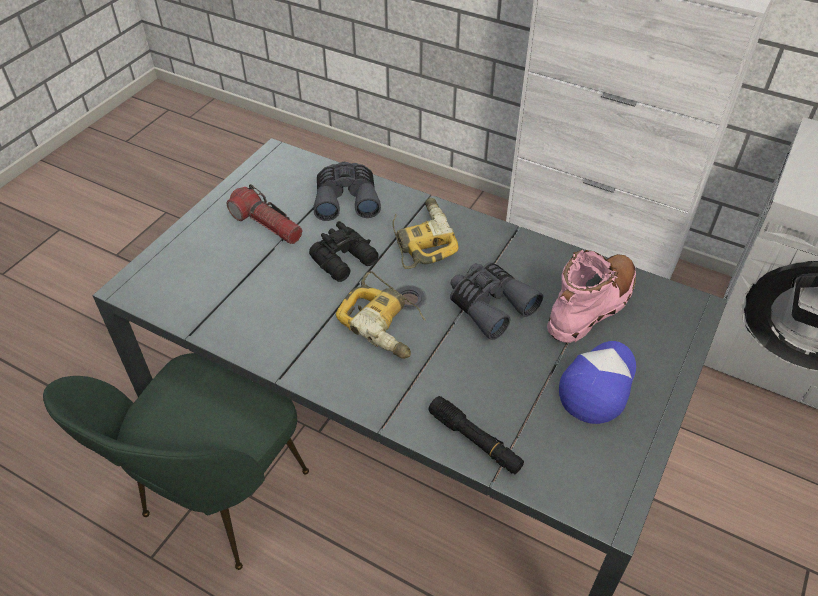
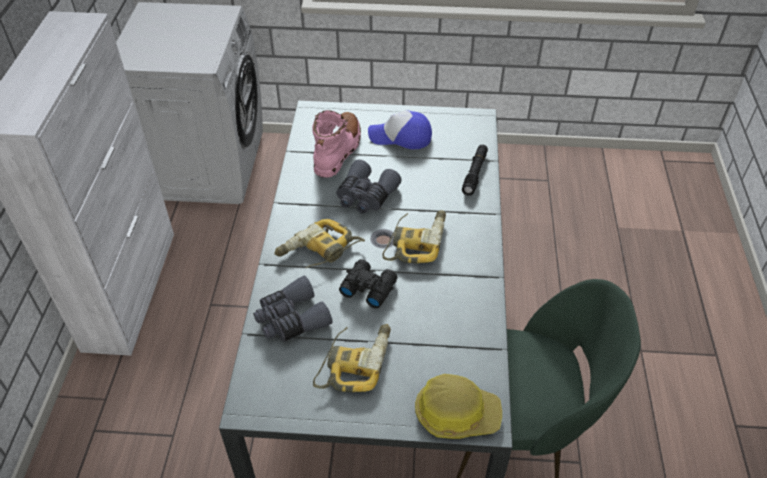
camera: 115 degrees left, 0 degrees up
flashlight [227,184,303,244] -> power drill [313,324,391,392]
pink boot [547,249,636,343] -> pink boot turned 90 degrees clockwise [312,110,361,178]
none -> hard hat [415,374,502,439]

